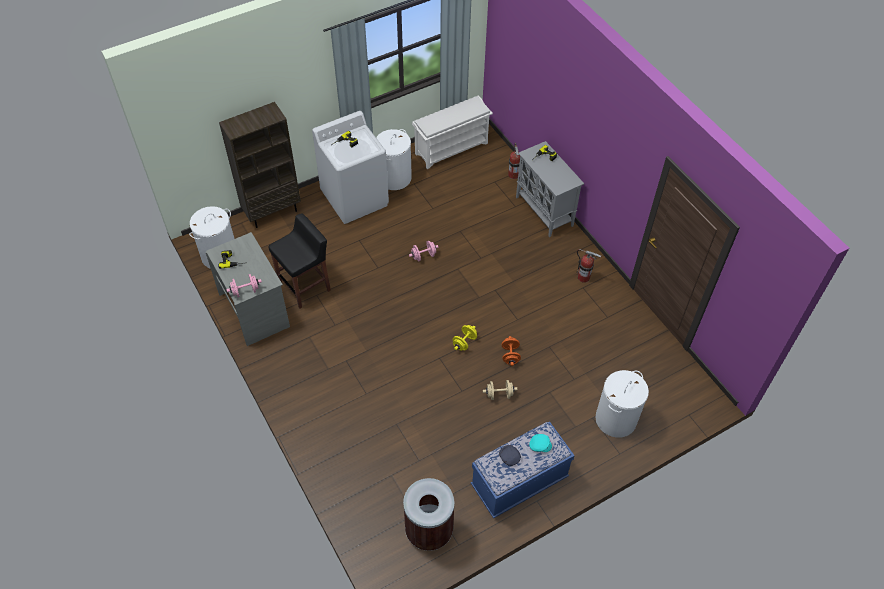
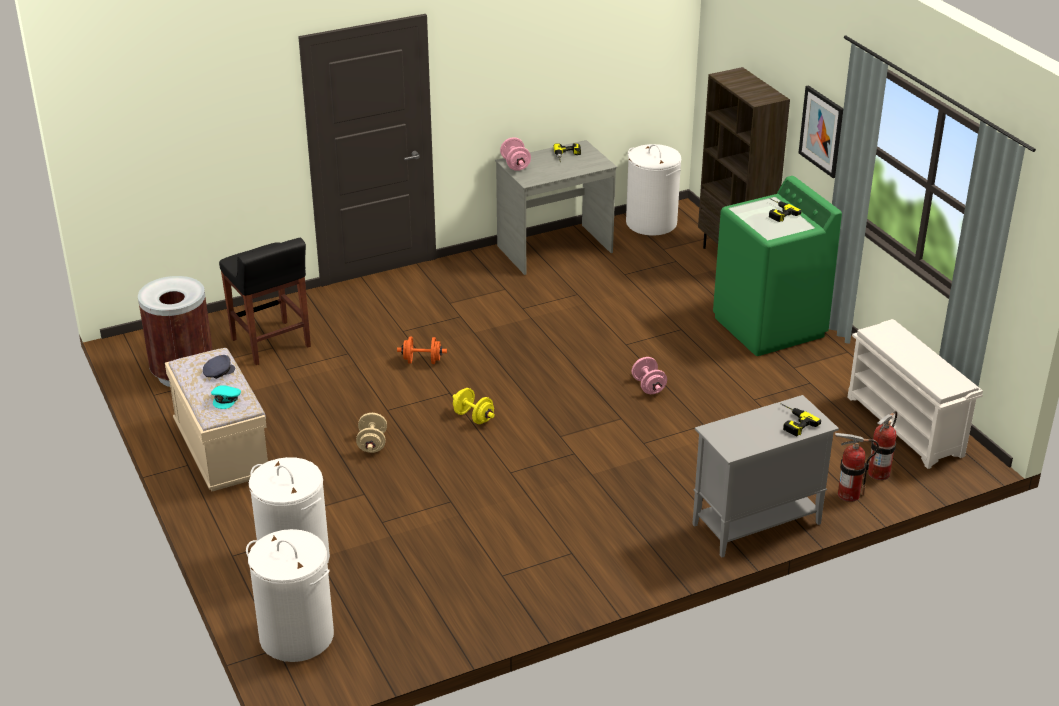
camera: 95 degrees right, 20 degrees down
black stool [269,213,331,309] -> black stool moved to [219,238,311,365]
white washing machine [312,111,389,224] -> green washing machine [713,176,842,356]
white laundry basket [376,129,412,190] -> white laundry basket moved to [246,529,334,662]
blue bench [471,421,575,519] -> beige bench [165,348,268,491]
orange dumbbell [502,336,521,366] -> orange dumbbell moved to [397,337,447,364]
fire extinguisher [576,249,601,283] -> fire extinguisher moved to [868,411,897,480]
none -> picture [798,85,844,178]

